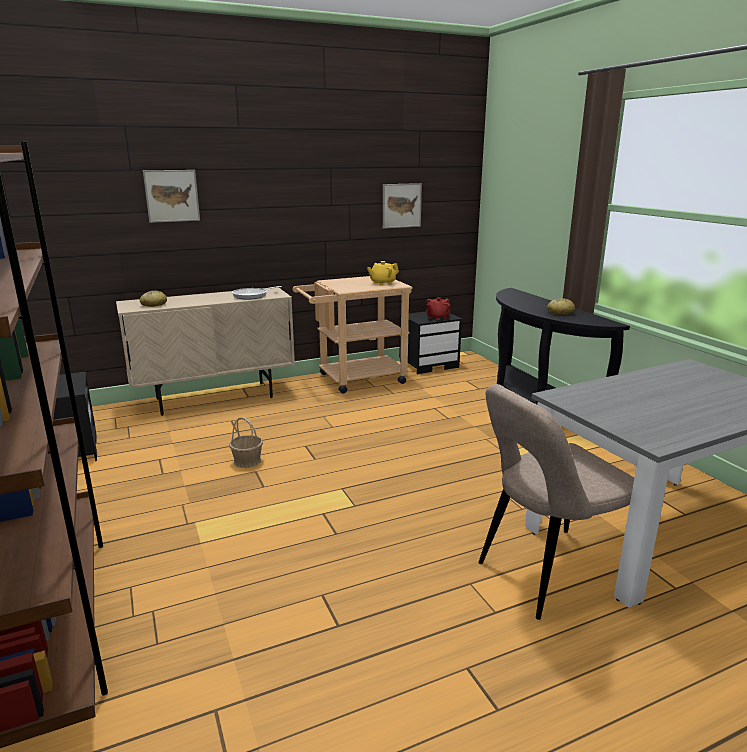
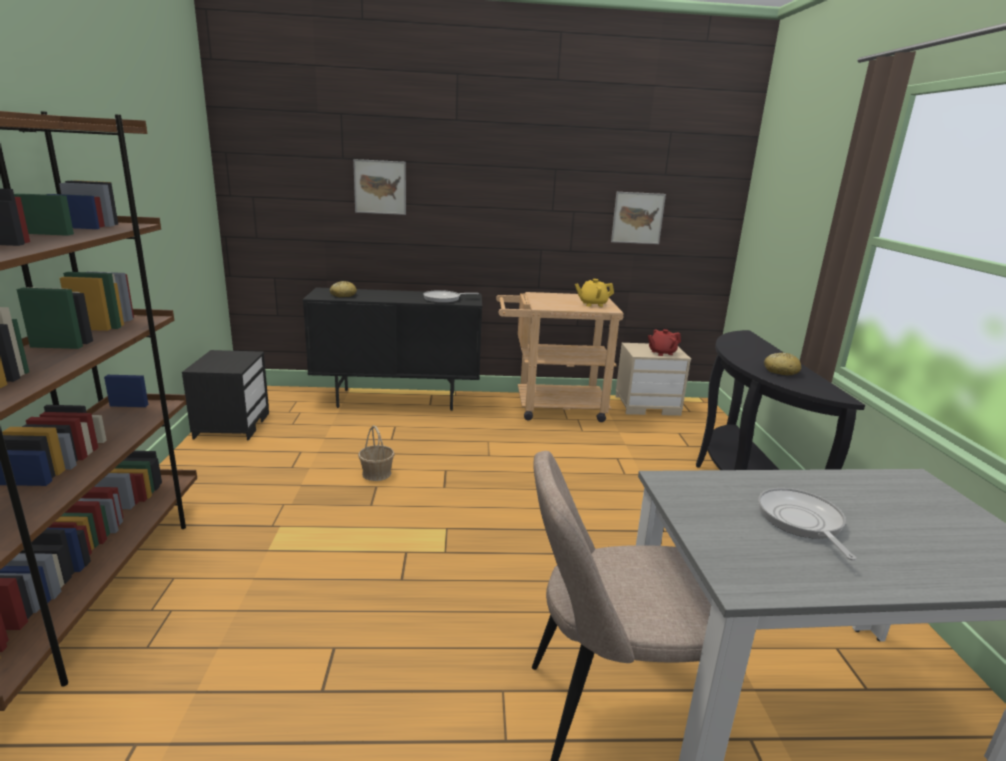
camera: 20 degrees right, 0 degrees up
beige cabinet [116,288,295,416] -> black cabinet [303,287,482,411]
black nightstand [399,312,462,374] -> beige nightstand [616,343,691,416]
none -> frying pan [758,488,856,560]

